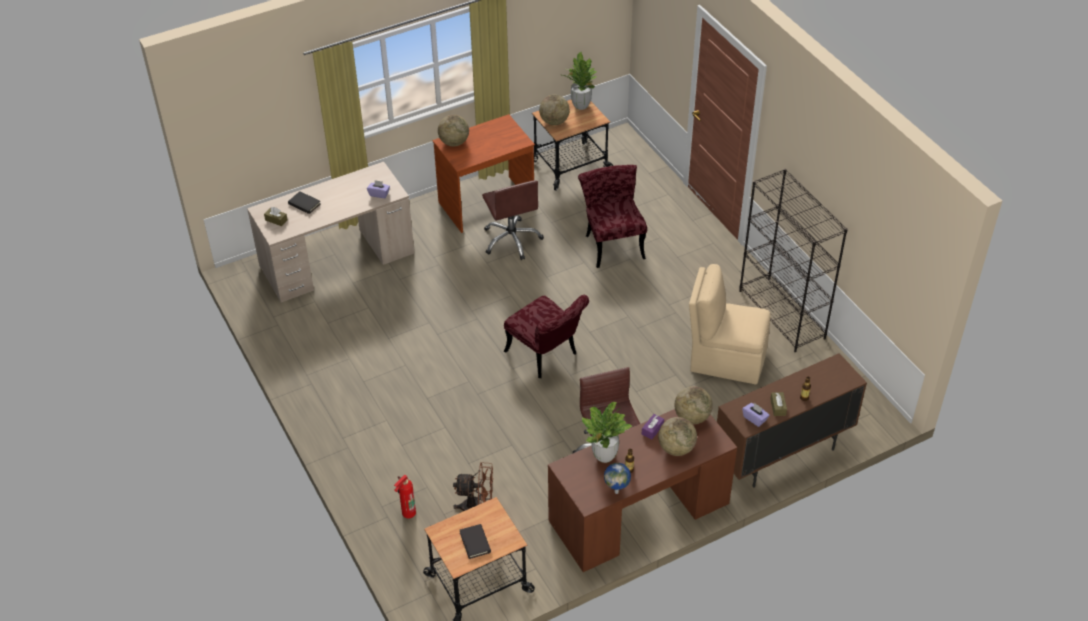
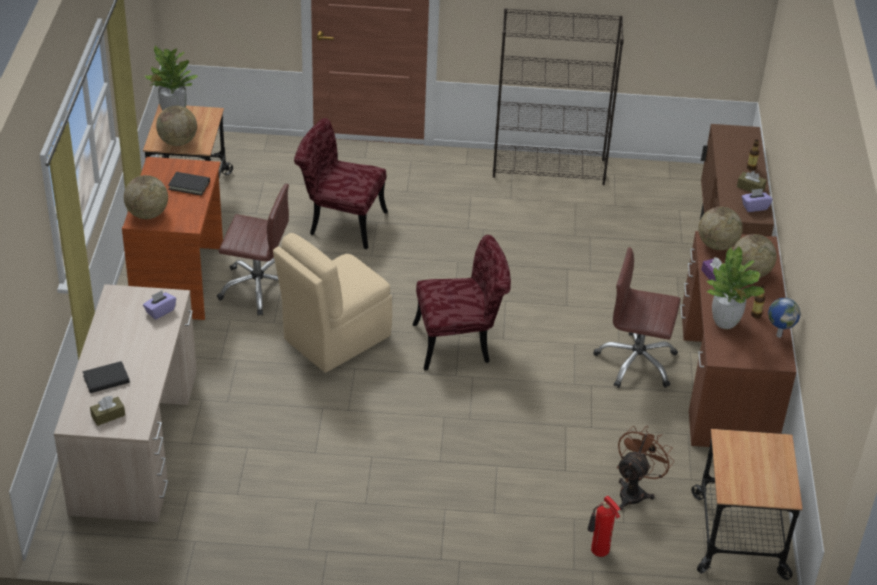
camera: 60 degrees left, 5 degrees down
black book [460,524,491,559] -> black book moved to [168,172,210,196]
beige chair [689,264,771,384] -> beige chair moved to [273,233,392,373]

